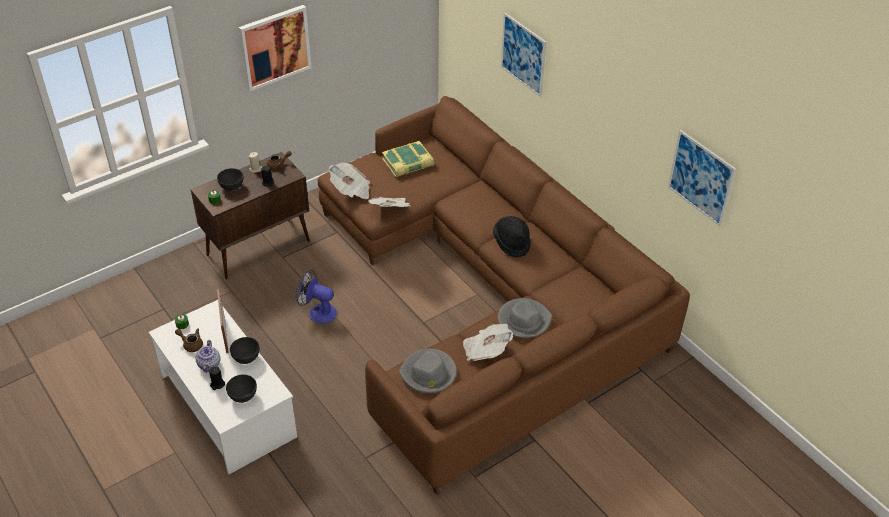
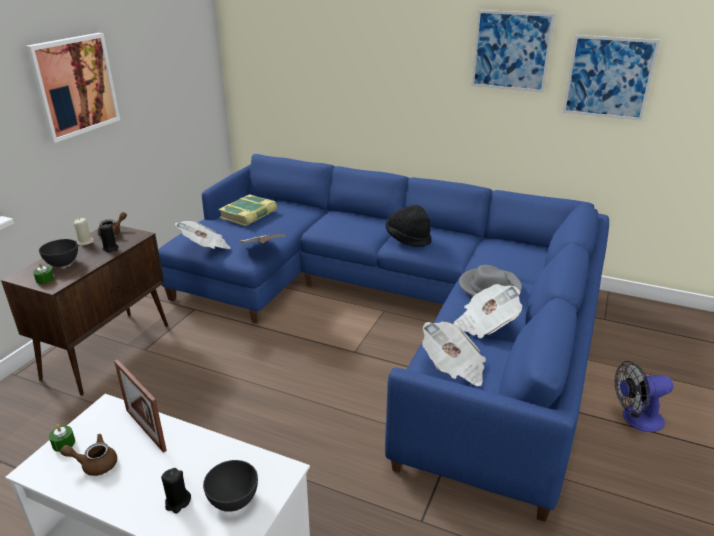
camera: 30 degrees left, 15 degrees down
teapot [195,340,220,373] -> none
grey bowl [230,337,259,364] -> none
fan [296,270,337,324] -> fan moved to [615,361,673,432]
brown sofa [318,96,690,495] -> blue sofa [158,154,609,522]
grey hat [399,349,457,393] -> newspaper [422,322,486,386]
picture [501,13,546,97] -> picture moved to [471,10,555,93]

